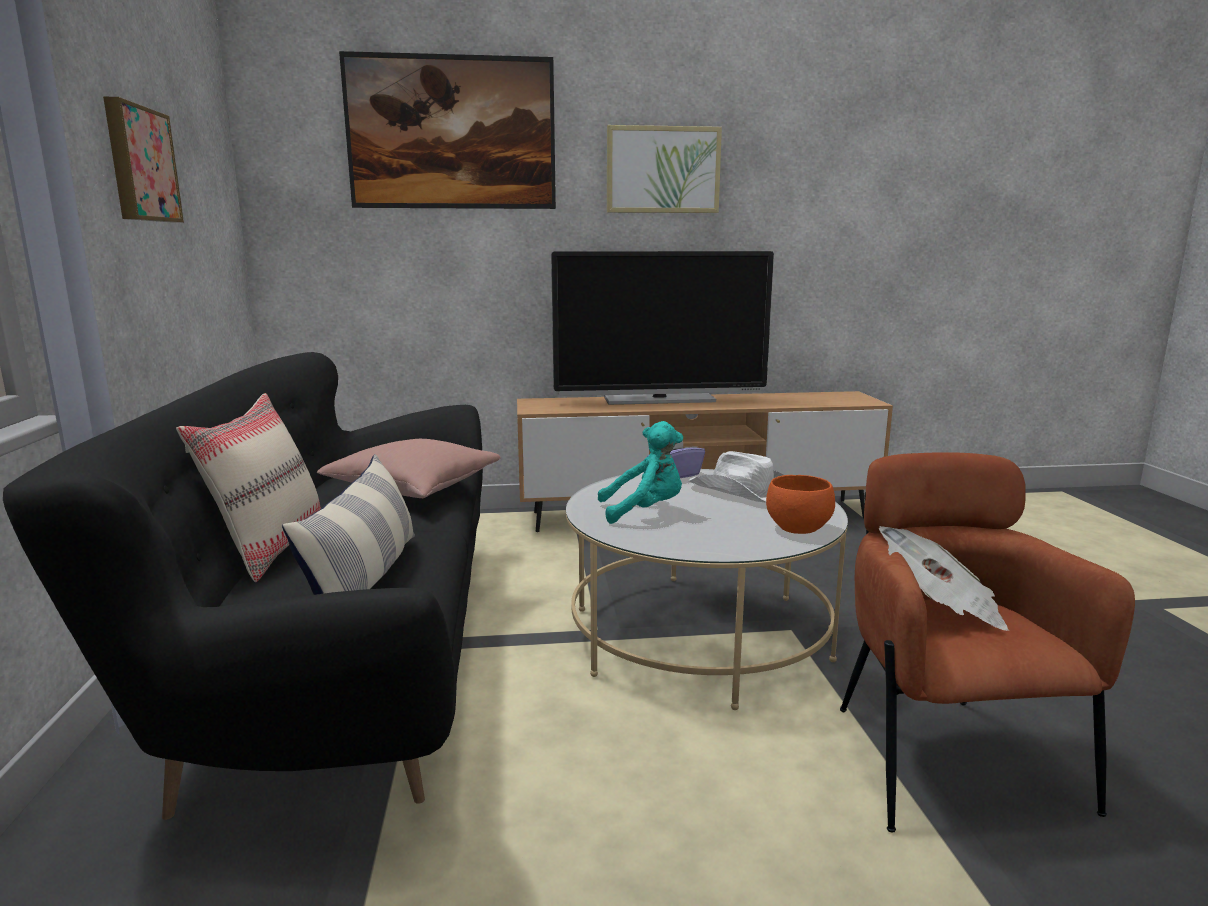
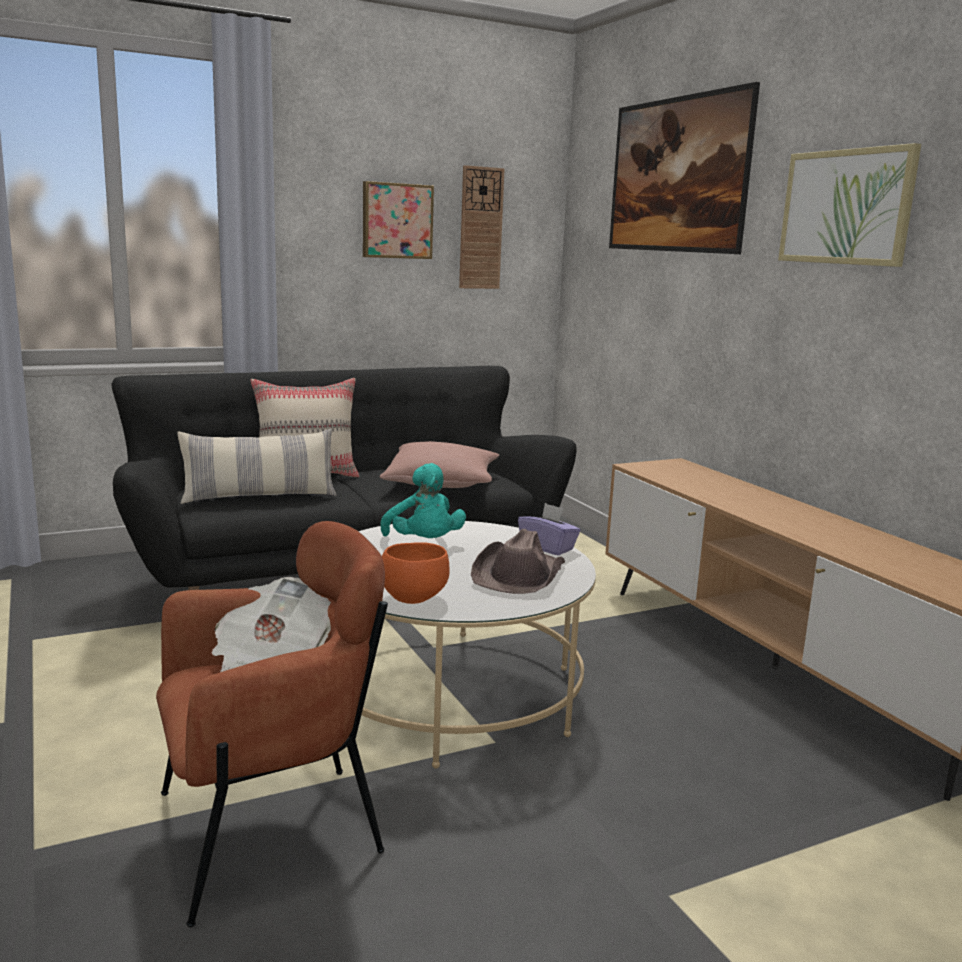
camera: 70 degrees right, 0 degrees up
television [551,251,774,405] -> none
white hat [689,451,784,503] -> brown hat [471,529,565,594]
none -> wall clock [459,165,505,289]

